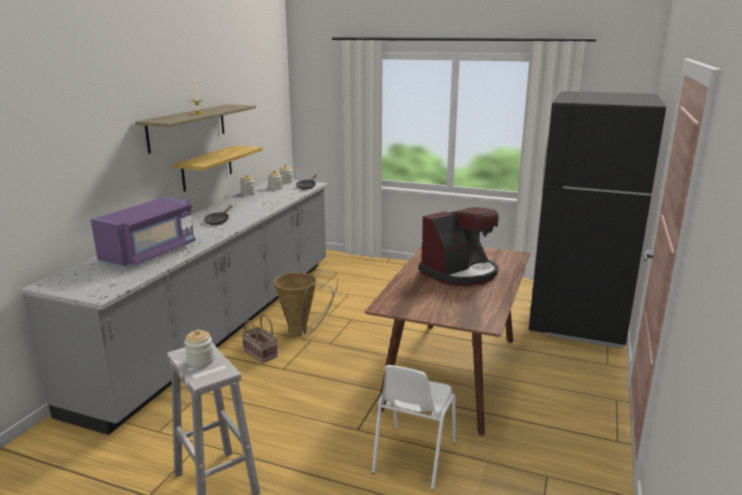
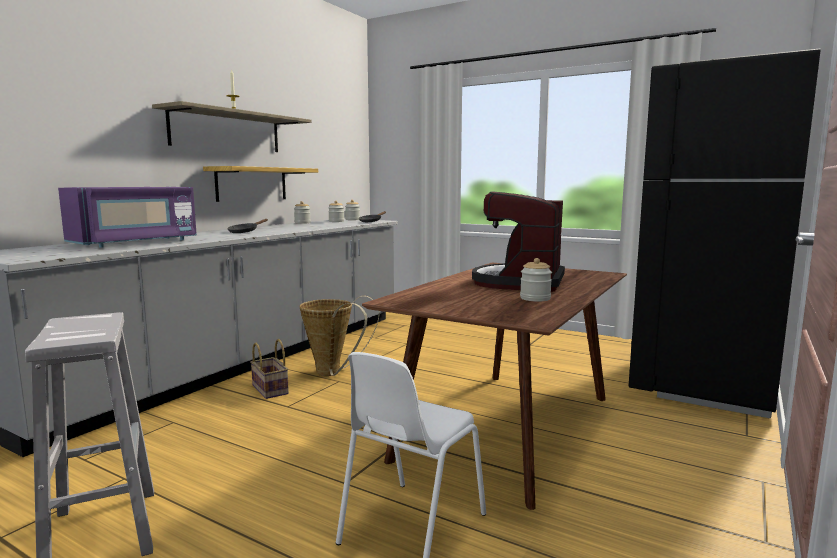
camera: 10 degrees right, 10 degrees down
jar [184,329,214,368] -> jar moved to [520,258,552,302]
coffee machine [419,207,499,286] -> coffee machine turned 135 degrees clockwise [472,191,565,292]

